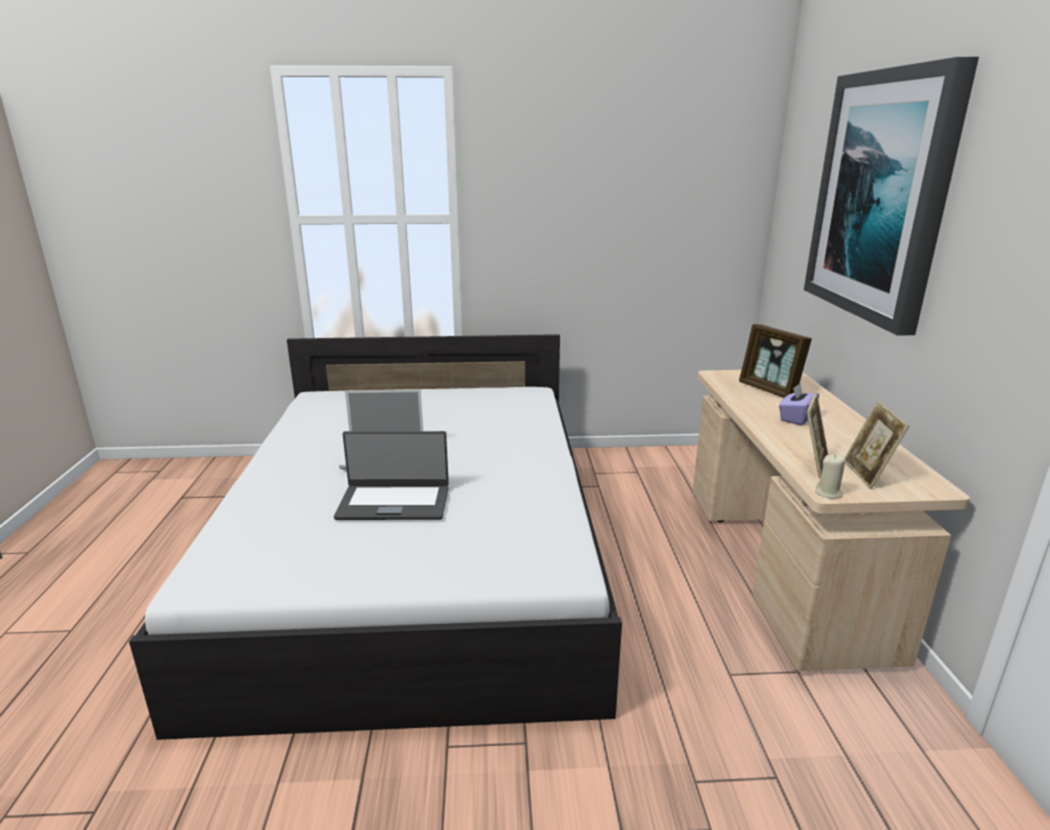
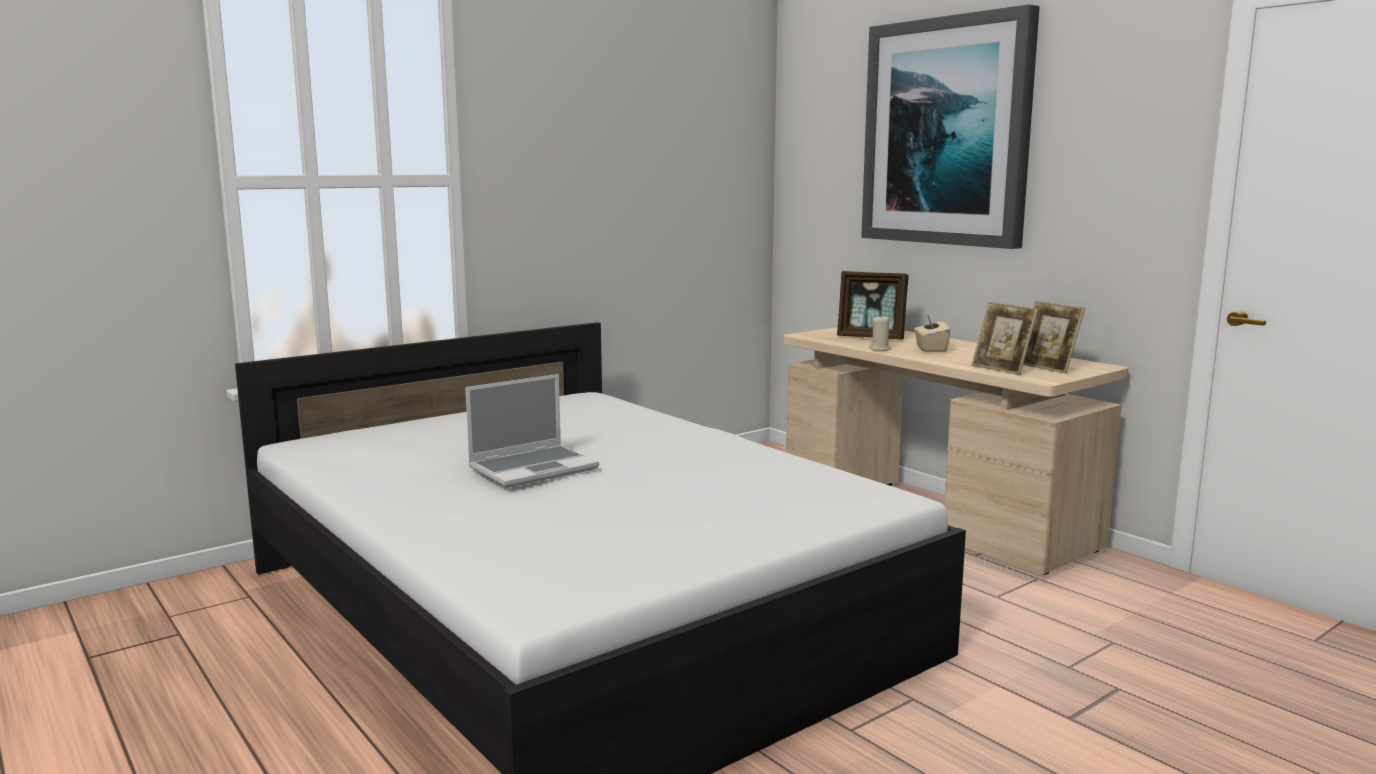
camera: 35 degrees left, 10 degrees down
laptop [334,431,449,520] -> none
purple tissue box [779,383,819,426] -> beige tissue box [914,314,951,352]
picture frame [807,393,829,479] -> picture frame turned 150 degrees clockwise [971,301,1038,375]
beige candle [815,455,845,498] -> beige candle moved to [869,315,891,351]

